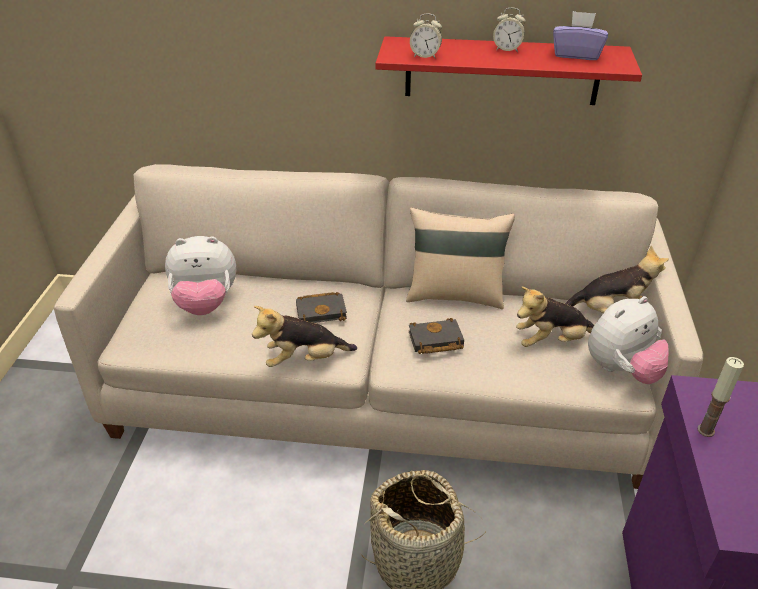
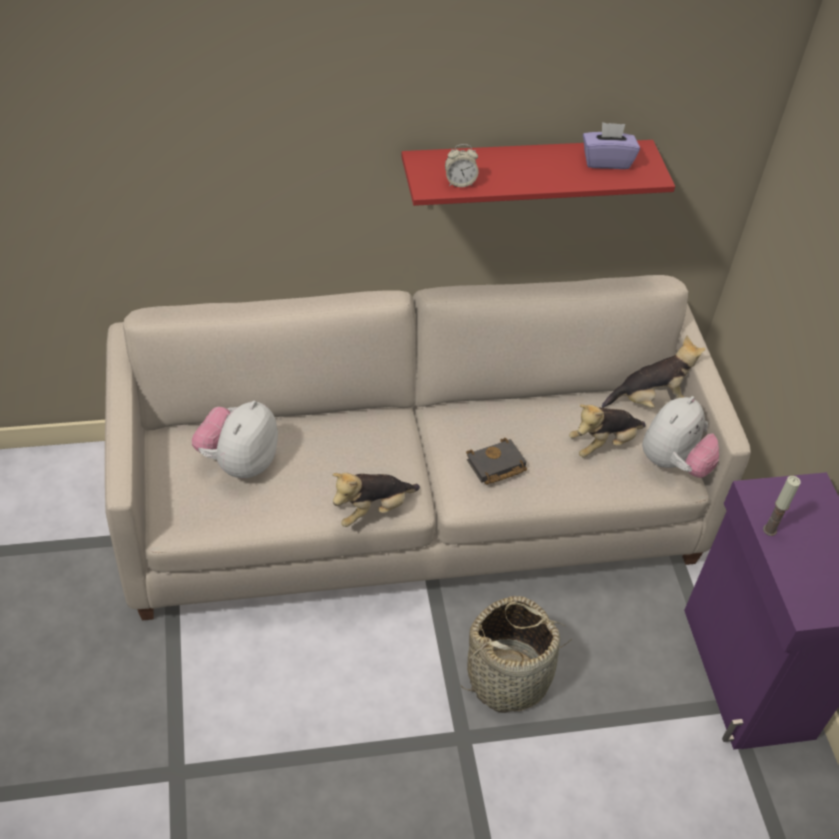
camera: 20 degrees left, 10 degrees up
plush toy [165,236,236,315] -> plush toy turned 135 degrees clockwise [192,400,278,478]
black book [296,292,347,323] -> none
beige pillow [406,207,515,309] -> none
alarm clock [493,8,526,52] -> none

